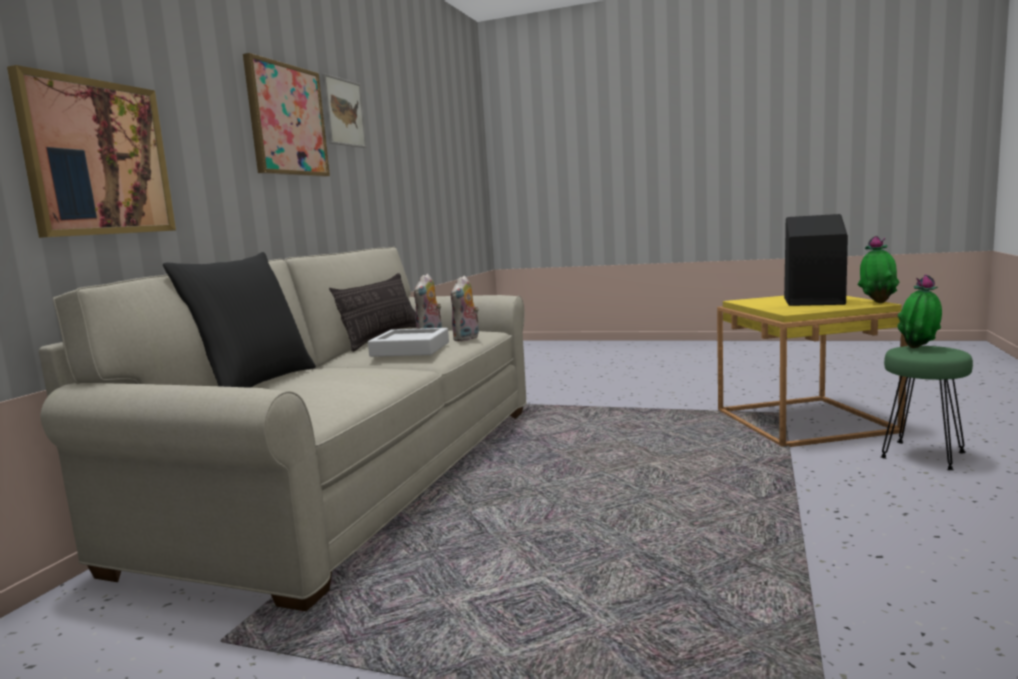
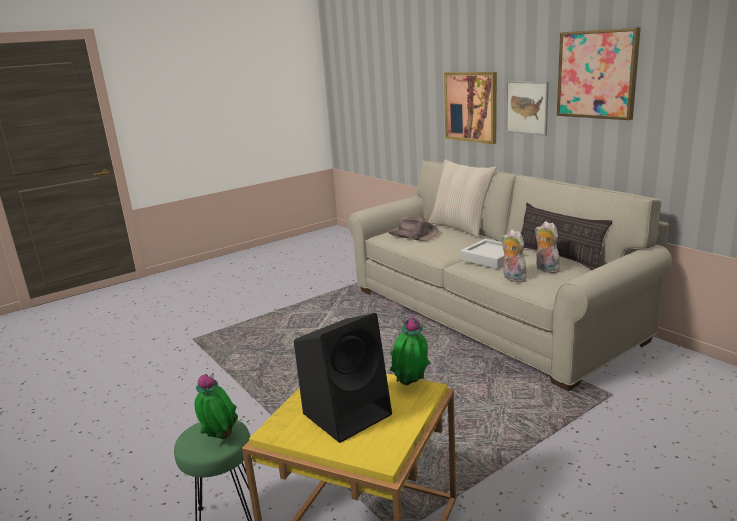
camera: 125 degrees right, 10 degrees up
black pillow [163,252,316,388] -> beige pillow [428,159,496,238]
picture [322,73,367,148] -> picture moved to [506,81,549,135]
potted plant [858,236,900,303] -> potted plant moved to [390,317,430,385]
none -> brown hat [388,216,439,241]

